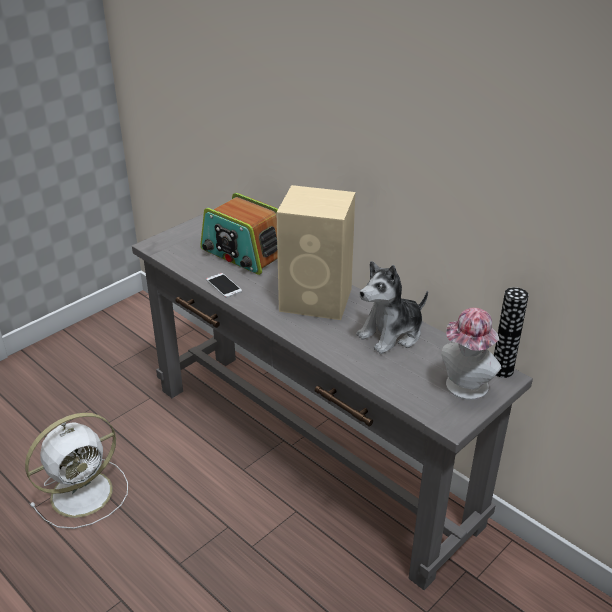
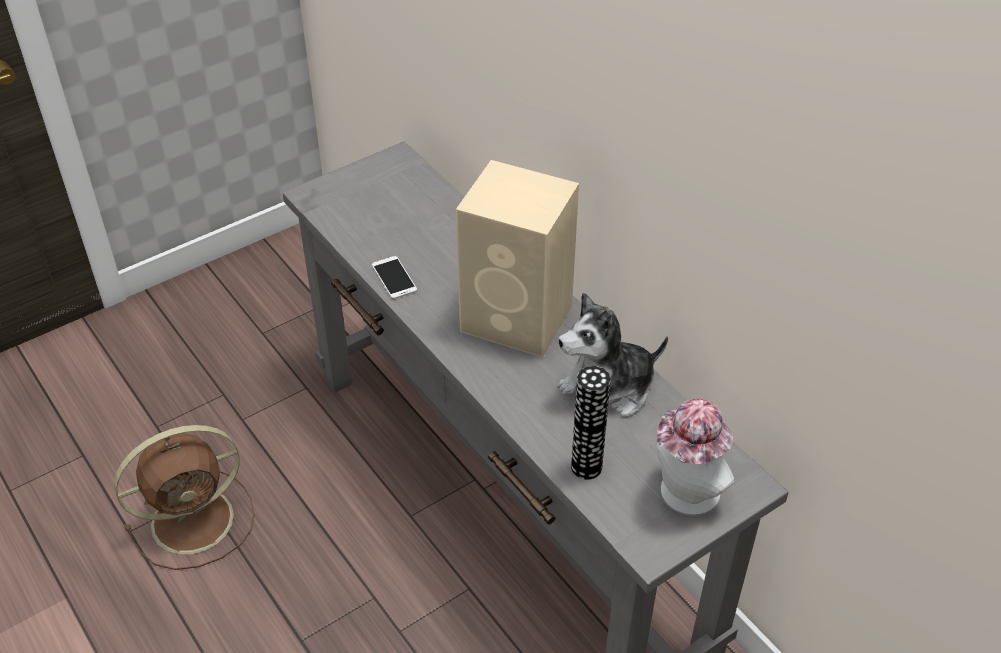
camera: 10 degrees right, 10 degrees up
white fan [25,413,128,529] -> brown fan [114,425,255,570]
radio [200,193,278,275] -> none
vase [494,287,529,378] -> vase moved to [571,366,611,480]

